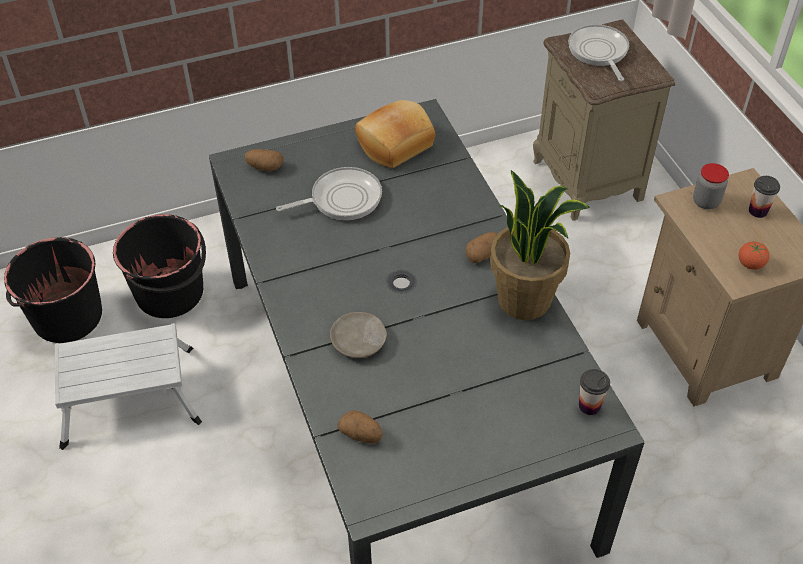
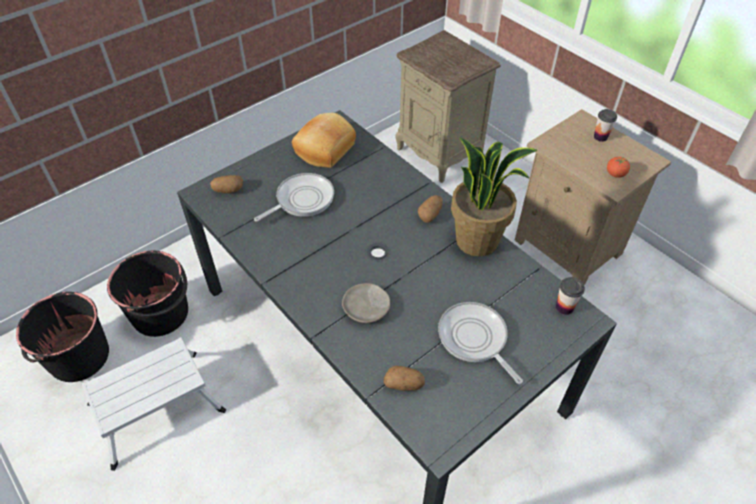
camera: 20 degrees left, 0 degrees up
frying pan [568,24,629,81] -> frying pan moved to [438,302,523,384]
jar [693,163,729,209] -> none

